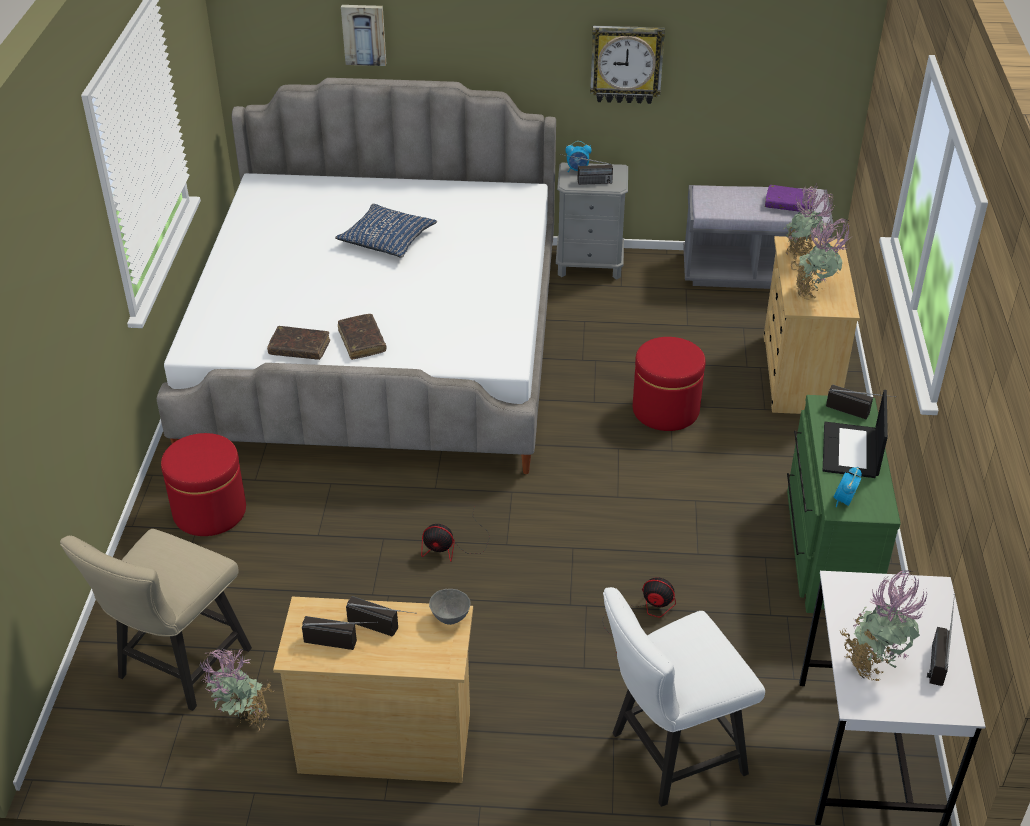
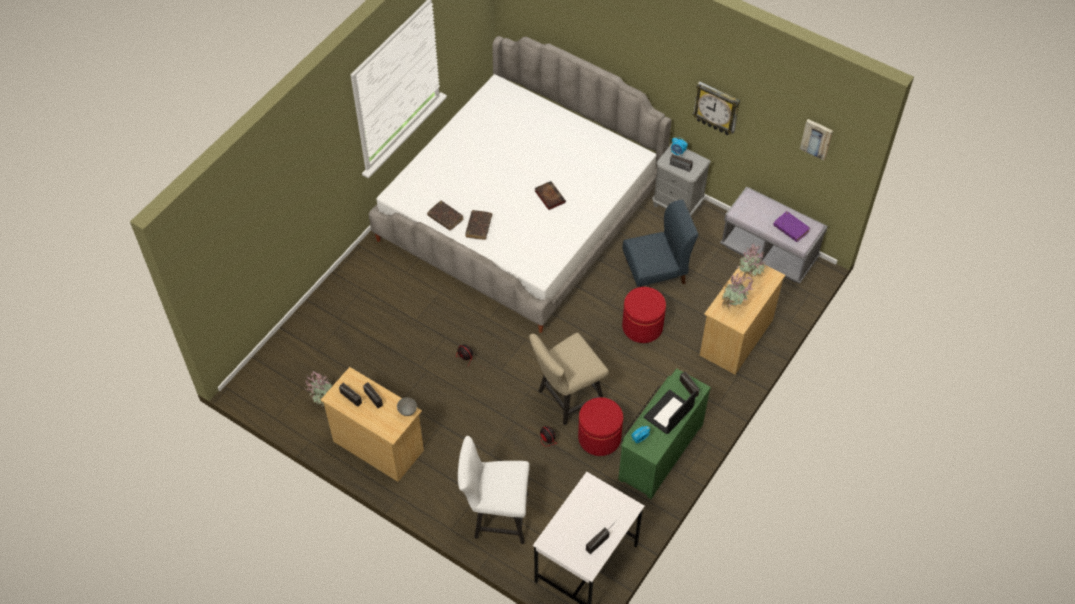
camera: 30 degrees right, 15 degrees up
beige chair [60,529,252,711] -> beige chair moved to [529,333,609,425]
red ottoman [161,433,246,536] -> red ottoman moved to [578,397,623,456]
blue pillow [335,204,437,258] -> none
picture [341,5,386,66] -> picture moved to [800,119,833,160]
potted plant [840,570,927,681] -> none
none -> book [535,181,566,210]
none -> blue chair [622,200,698,287]

